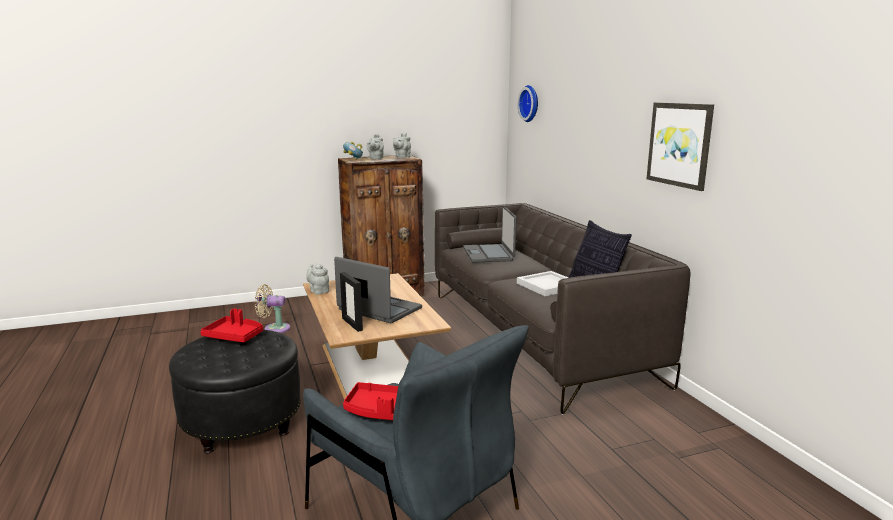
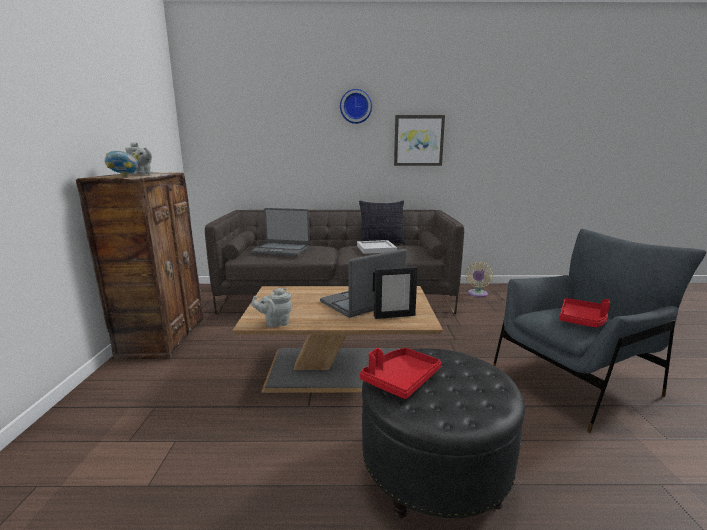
camera: 70 degrees left, 0 degrees up
beige fan [255,284,290,333] -> beige fan moved to [465,262,493,297]
grey teapot [393,133,411,158] -> none
wall clock [518,85,538,122] -> wall clock moved to [340,89,372,124]

